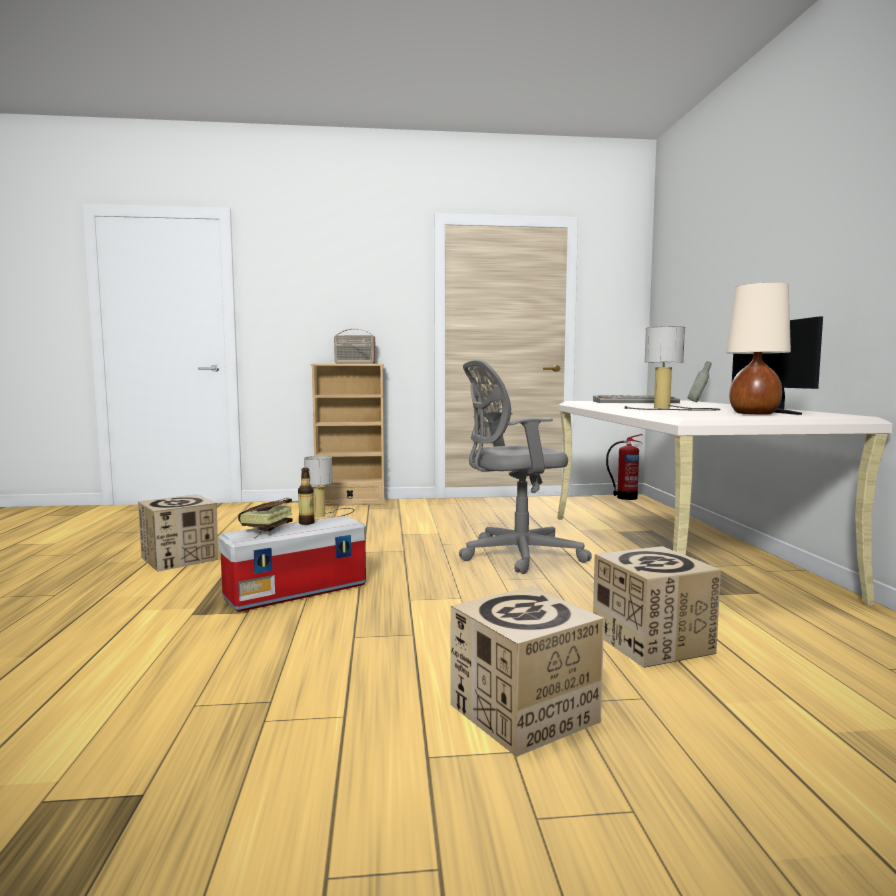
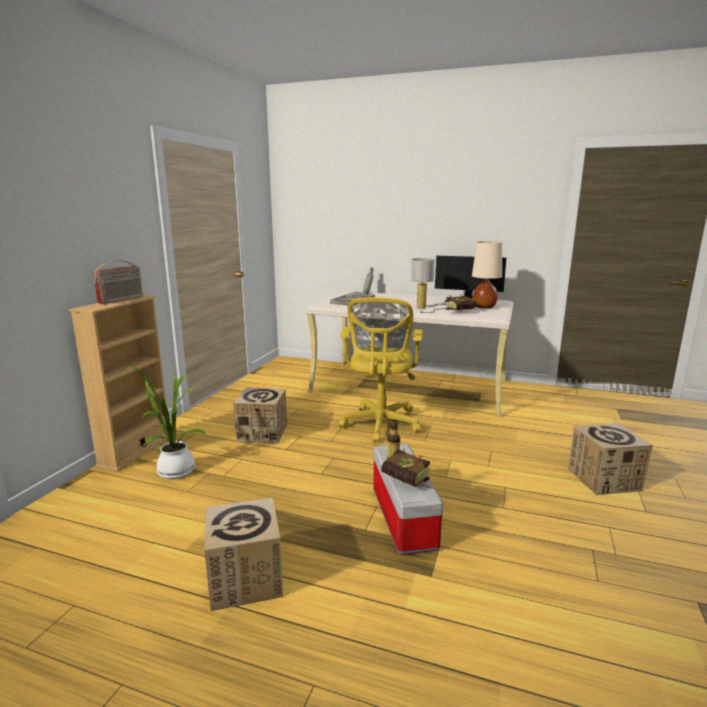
camera: 65 degrees left, 10 degrees up
table lamp [304,456,354,517] -> potted plant [124,365,206,479]
grey office chair [459,360,592,574] -> yellow office chair [339,297,423,442]
cardboard box [593,546,721,668] -> cardboard box moved to [233,387,287,444]
fire extinguisher [606,434,643,500] -> none
none -> book [446,295,477,312]

